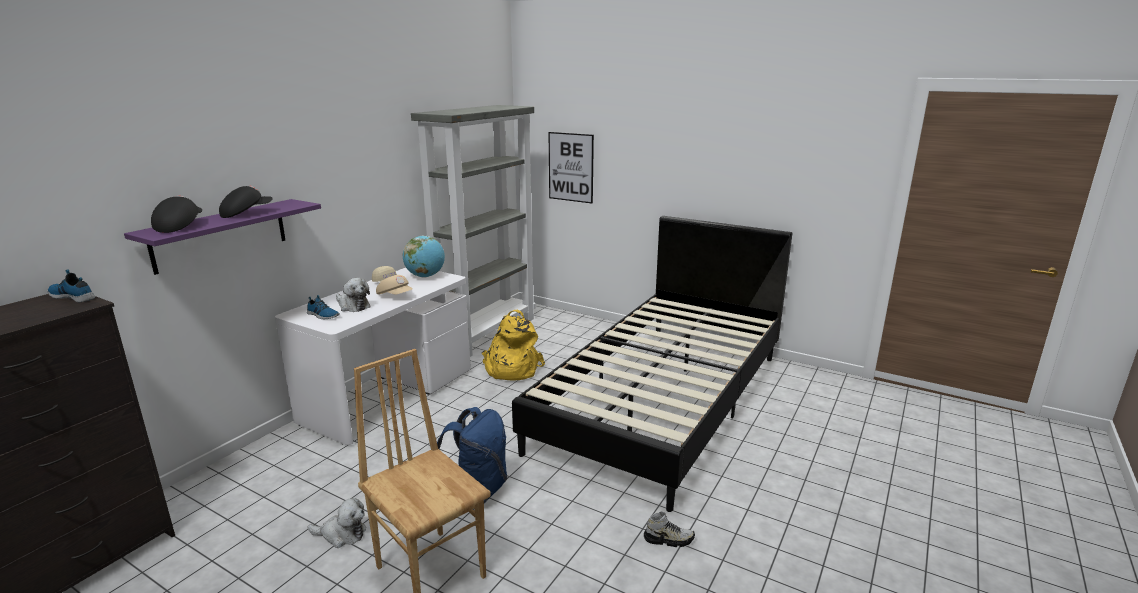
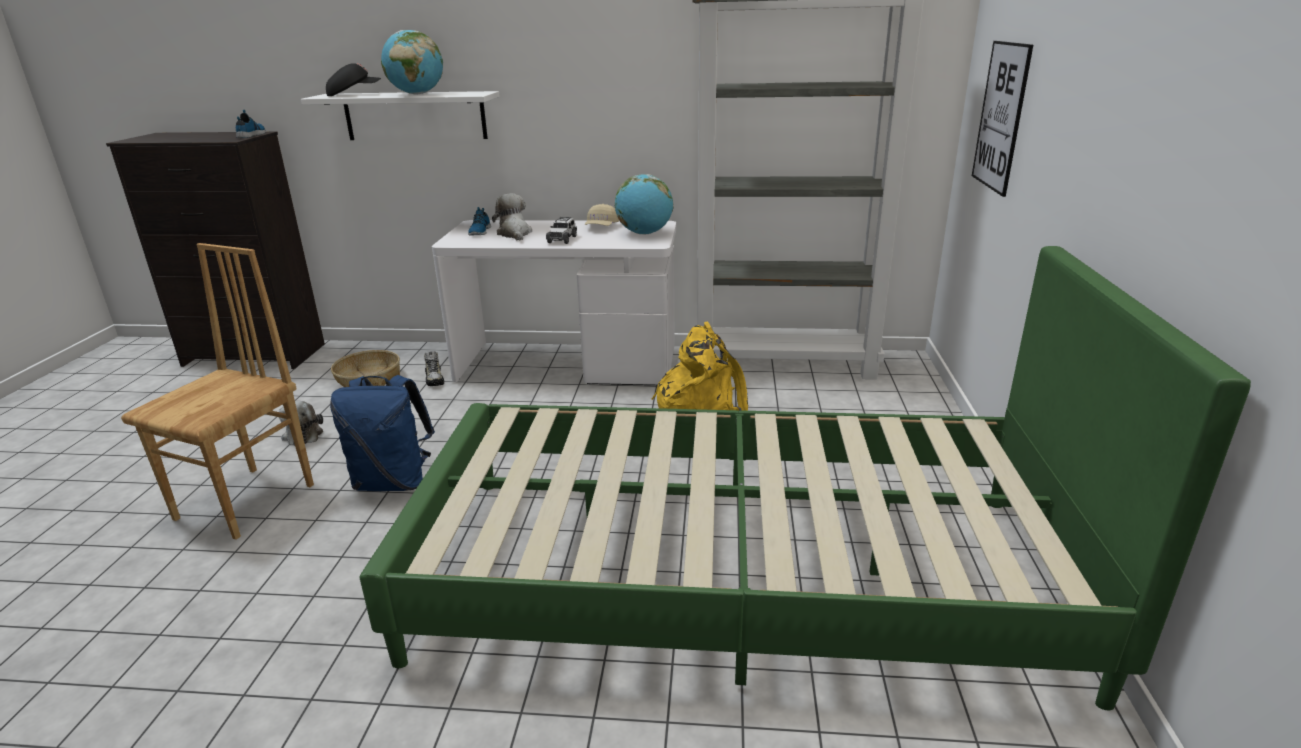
camera: 65 degrees right, 5 degrees up
purple shelf [124,199,321,275] -> white shelf [301,91,500,140]
black cap [219,186,273,218] -> globe [381,30,443,95]
plush toy [336,278,370,312] -> plush toy turned 150 degrees clockwise [492,193,532,241]
beige cap [376,275,413,294] -> toy car [546,217,577,244]
black bed [512,216,792,512] -> green bed [359,246,1251,710]
shoe [644,511,695,547] -> shoe moved to [424,351,444,386]
none -> basket [331,350,400,387]

